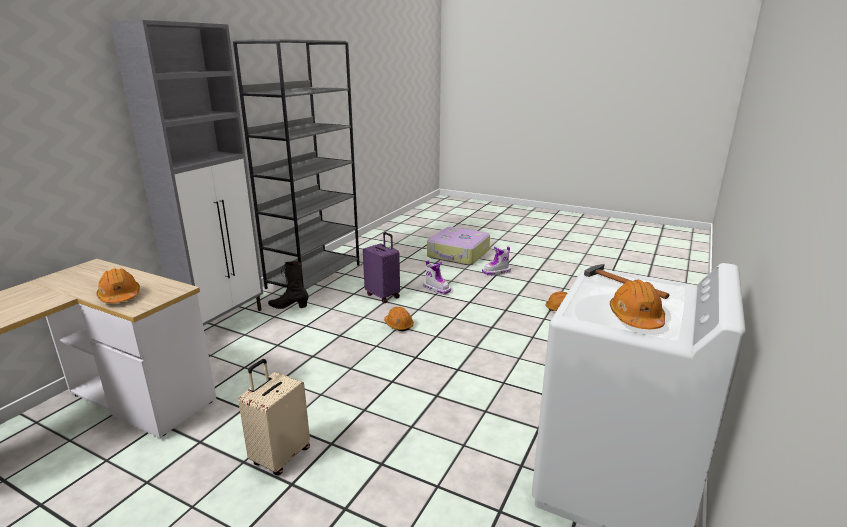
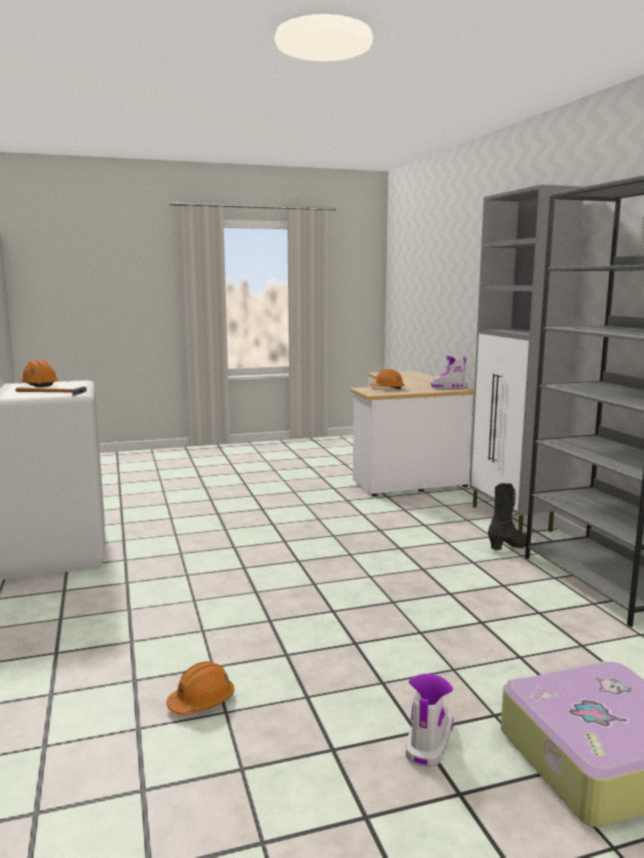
camera: 135 degrees right, 10 degrees down
beige suitcase [238,359,310,475] -> none
purple suitcase [363,232,400,303] -> none
orange hard hat [384,307,414,331] -> none
boot [423,260,451,295] -> boot moved to [431,355,468,389]

